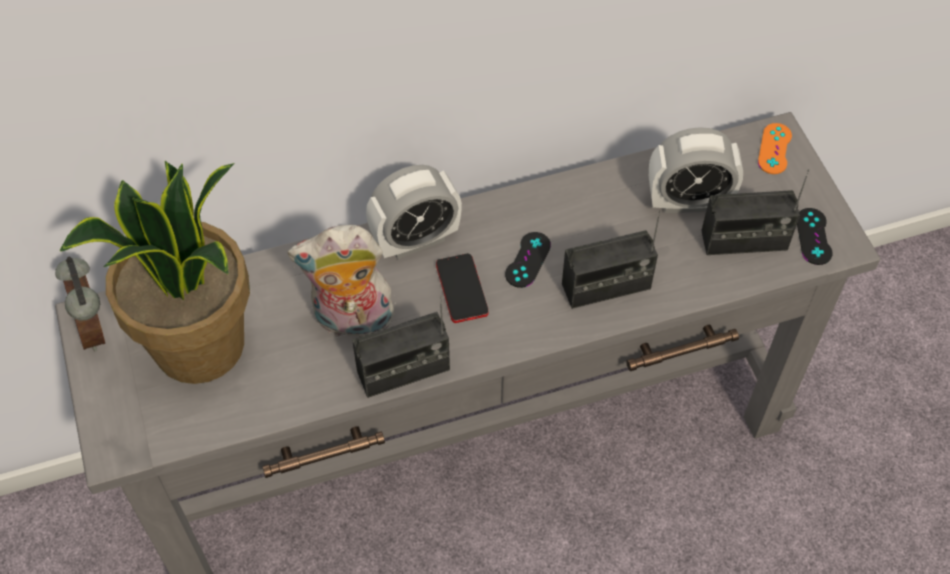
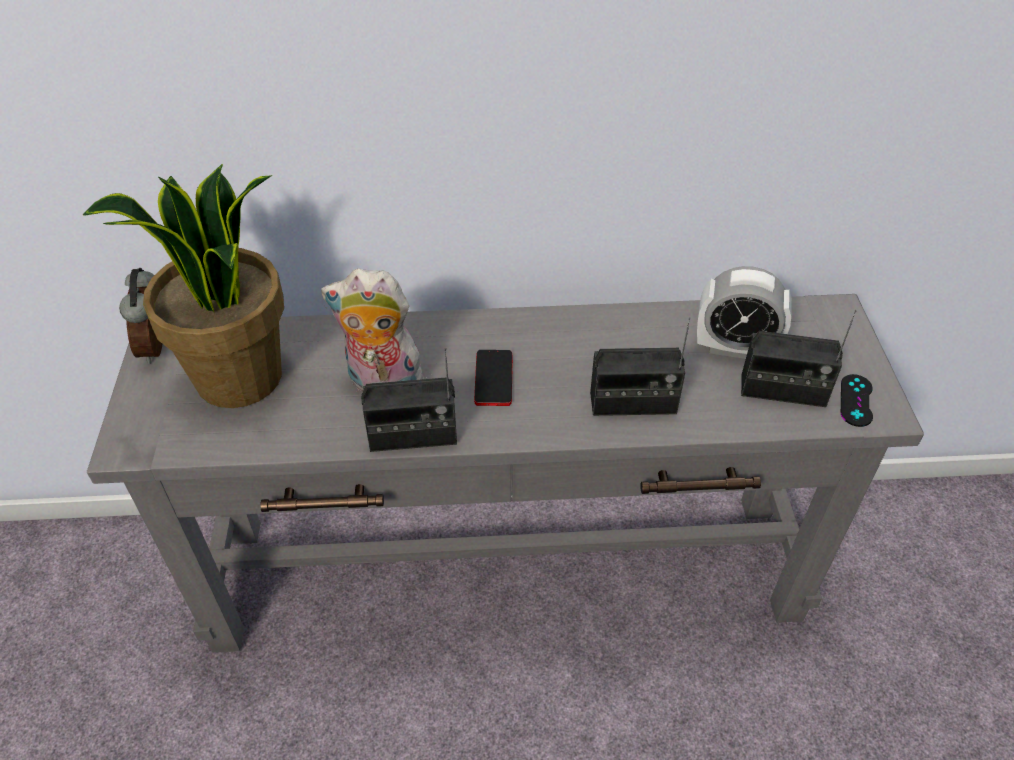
camera: 15 degrees right, 10 degrees down
alarm clock [366,165,462,259] -> none
black game controller [505,232,551,288] -> none
orange game controller [758,123,792,174] -> none

